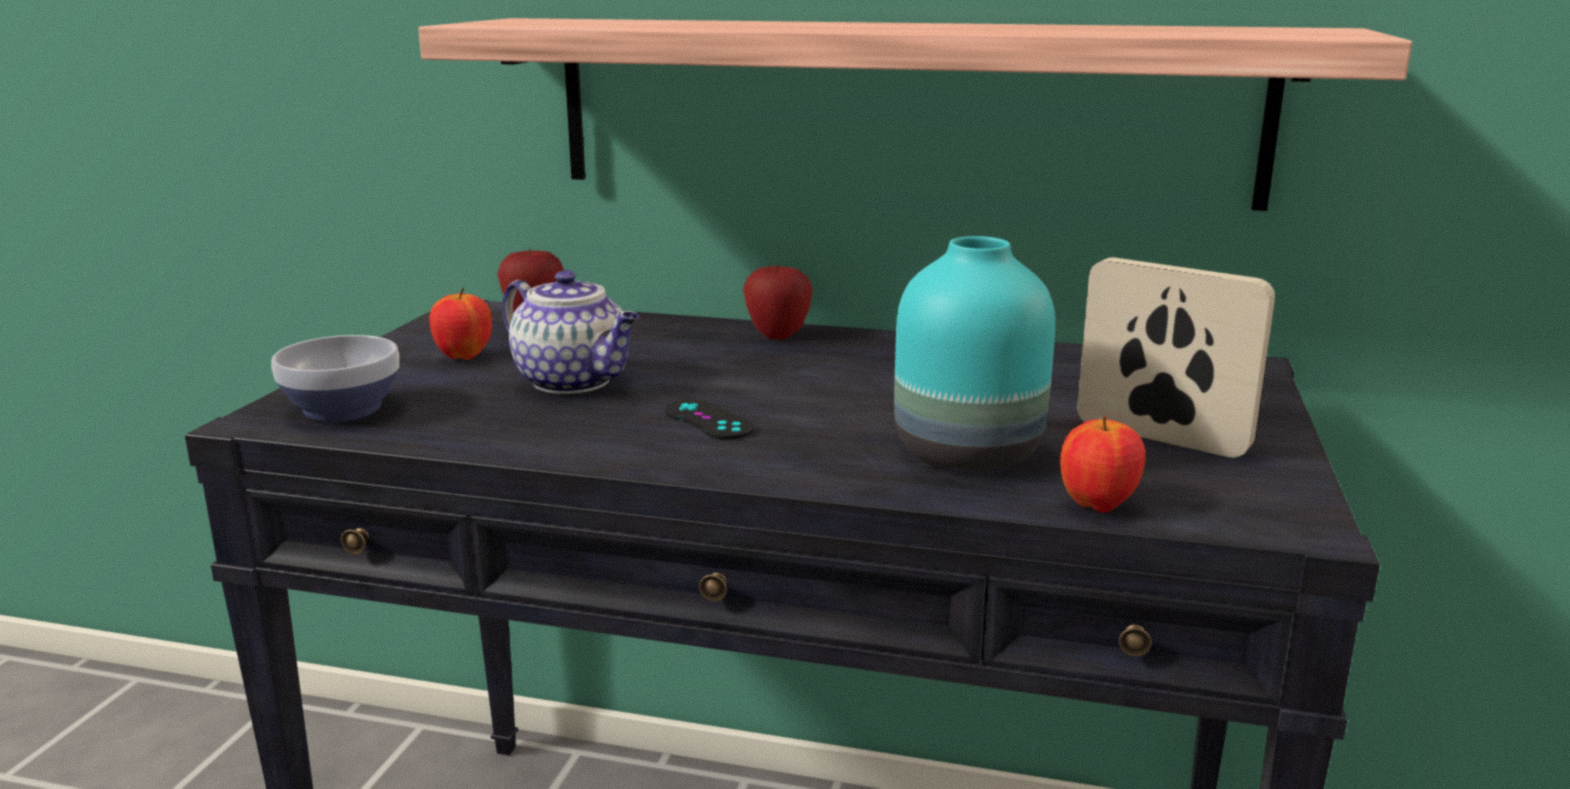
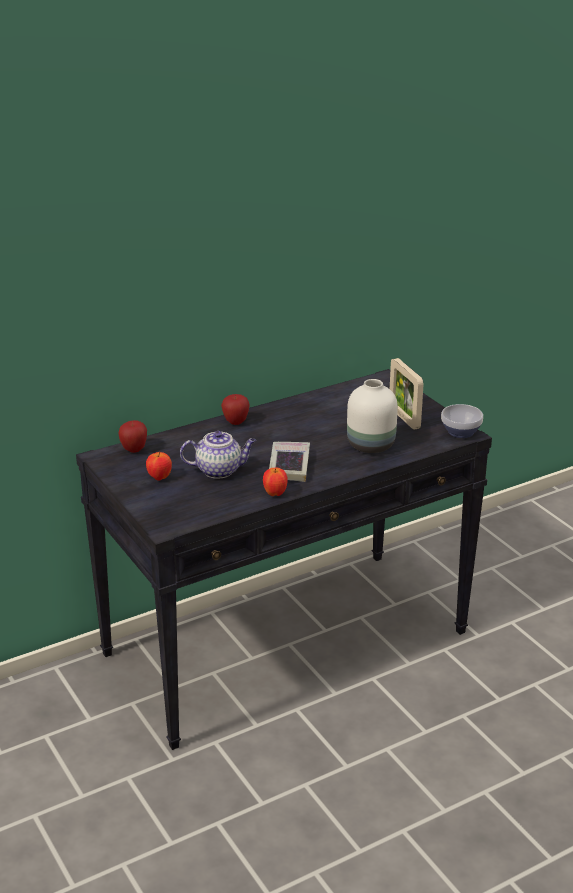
camera: 45 degrees left, 10 degrees up
bowl [271,335,399,423] -> bowl moved to [441,404,483,438]
shelf [418,18,1412,211] -> none
black game controller [665,399,755,439] -> book [269,442,310,482]
turquoise vase [894,236,1055,470] -> white vase [347,379,398,453]
apple [1060,415,1146,513] -> apple moved to [263,468,288,496]
picture frame [1077,257,1275,458] -> picture frame turned 105 degrees counterclockwise [390,358,424,430]

